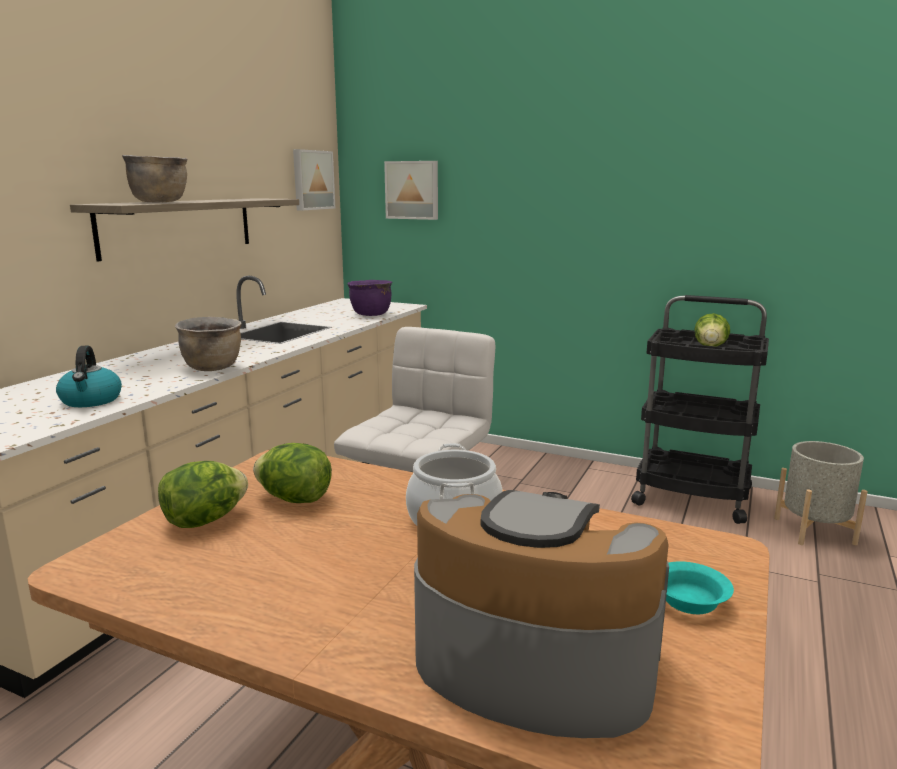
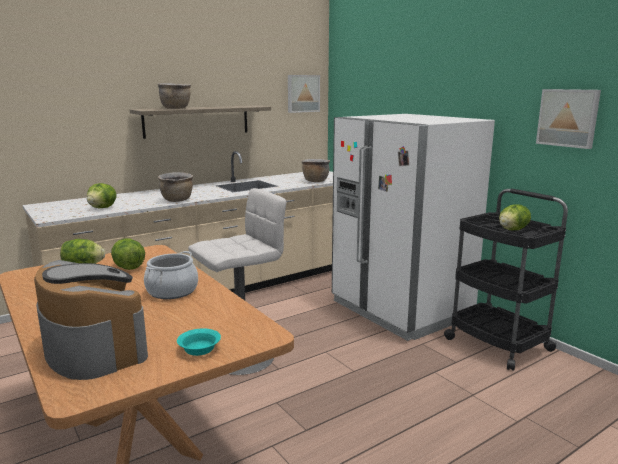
camera: 30 degrees right, 0 degrees up
kettle [56,345,122,407] -> lettuce [87,183,117,208]
purple cooking pot [347,280,392,316] -> brown cooking pot [301,159,330,182]
picture [384,161,438,220] -> picture moved to [536,89,601,149]
grey planter [774,441,868,545] -> none
none -> white fridge [332,114,495,341]

